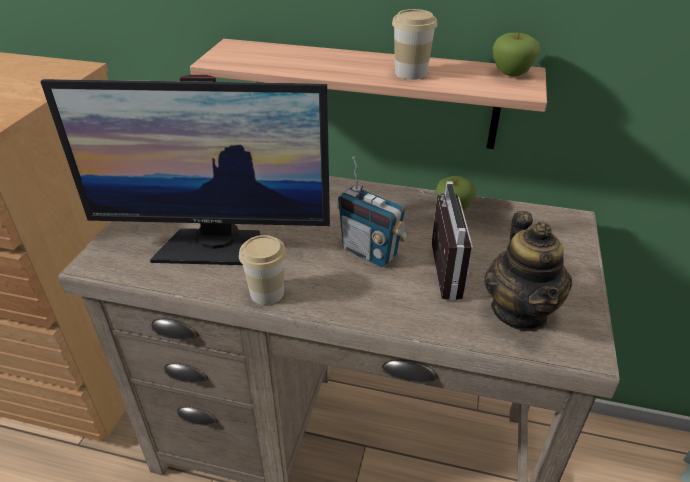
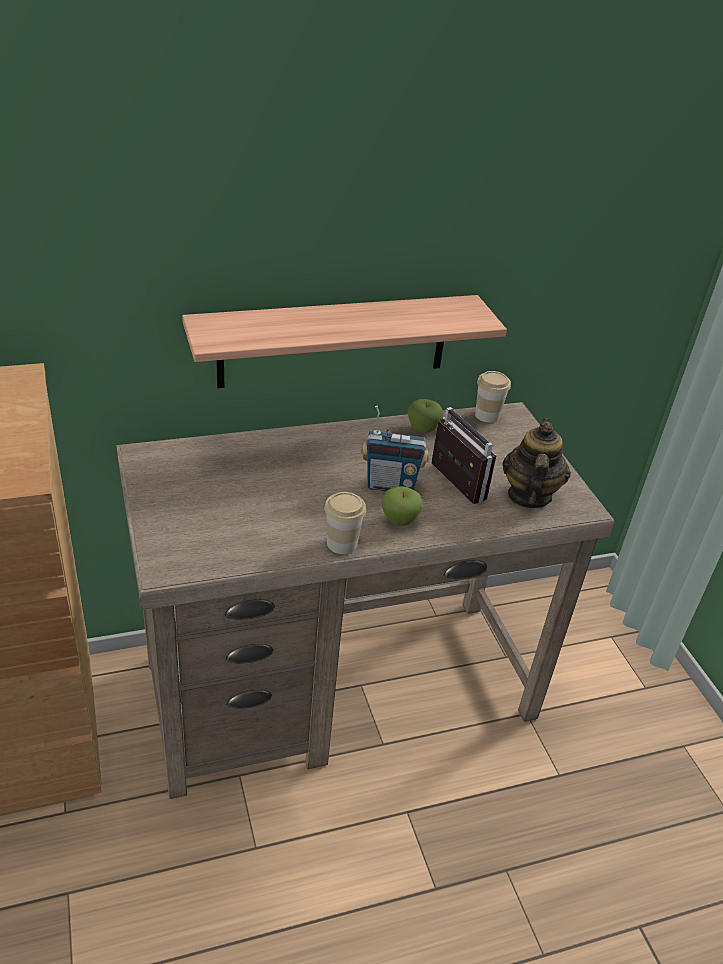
camera: 35 degrees left, 0 degrees up
monitor [40,75,330,265] -> none
cup [392,9,437,80] -> cup moved to [475,371,511,423]
teapot [484,211,572,331] -> teapot turned 135 degrees counterclockwise [502,418,571,508]
apple [493,33,540,77] -> apple moved to [382,486,423,526]

